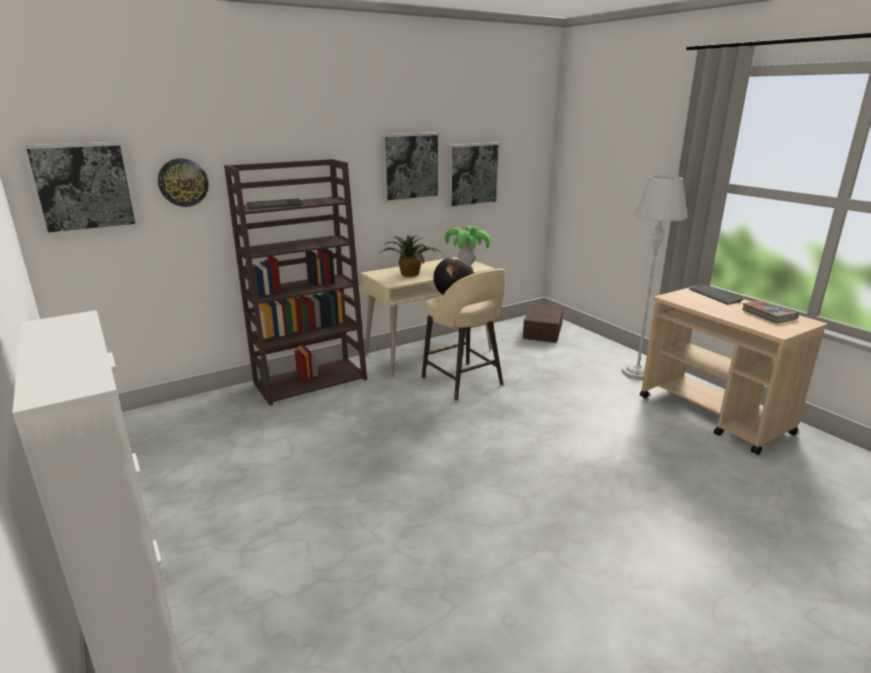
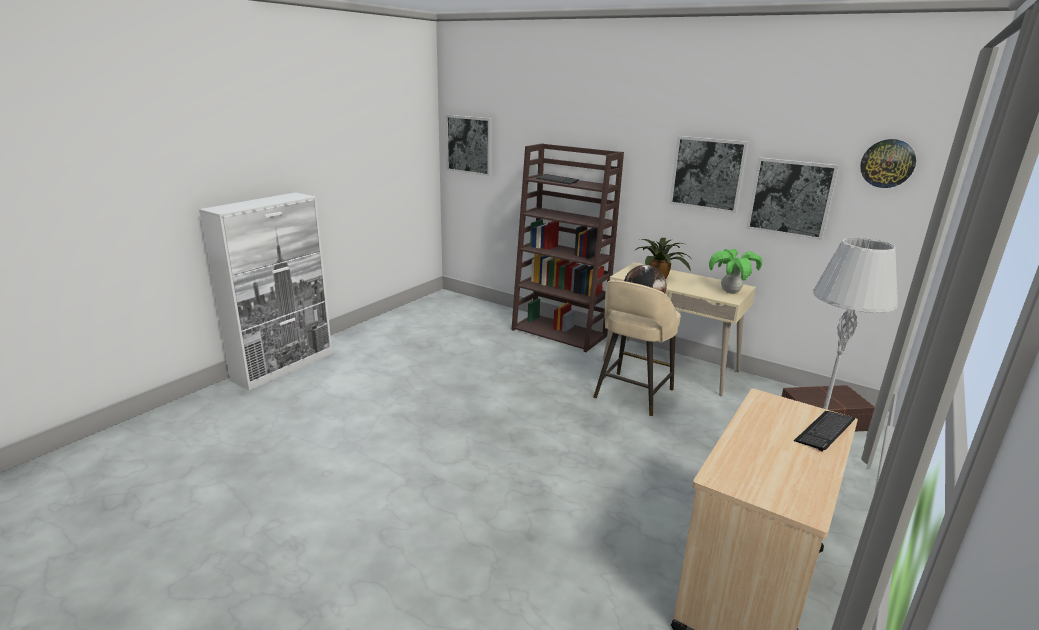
camera: 65 degrees right, 0 degrees up
wall clock [158,158,209,207] -> wall clock moved to [860,139,916,188]
book [742,301,798,323] -> none

